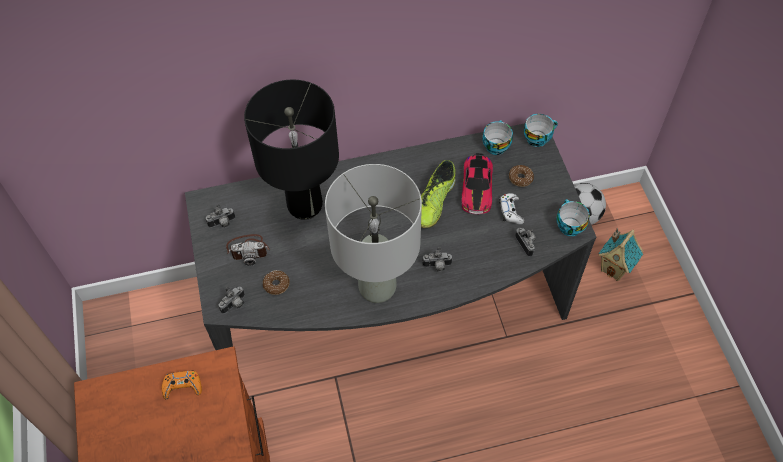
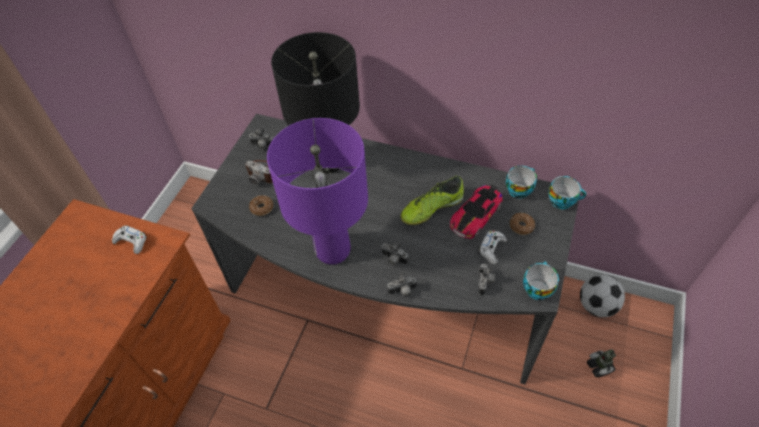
camera: 35 degrees right, 5 degrees down
orange game controller [162,370,202,399] -> white game controller [112,225,146,254]
camera [218,287,245,314] -> camera moved to [387,272,417,297]
grey table lamp [325,164,422,303] -> purple table lamp [267,118,368,265]
toy house [598,228,643,281] -> toy robot [587,349,616,377]

